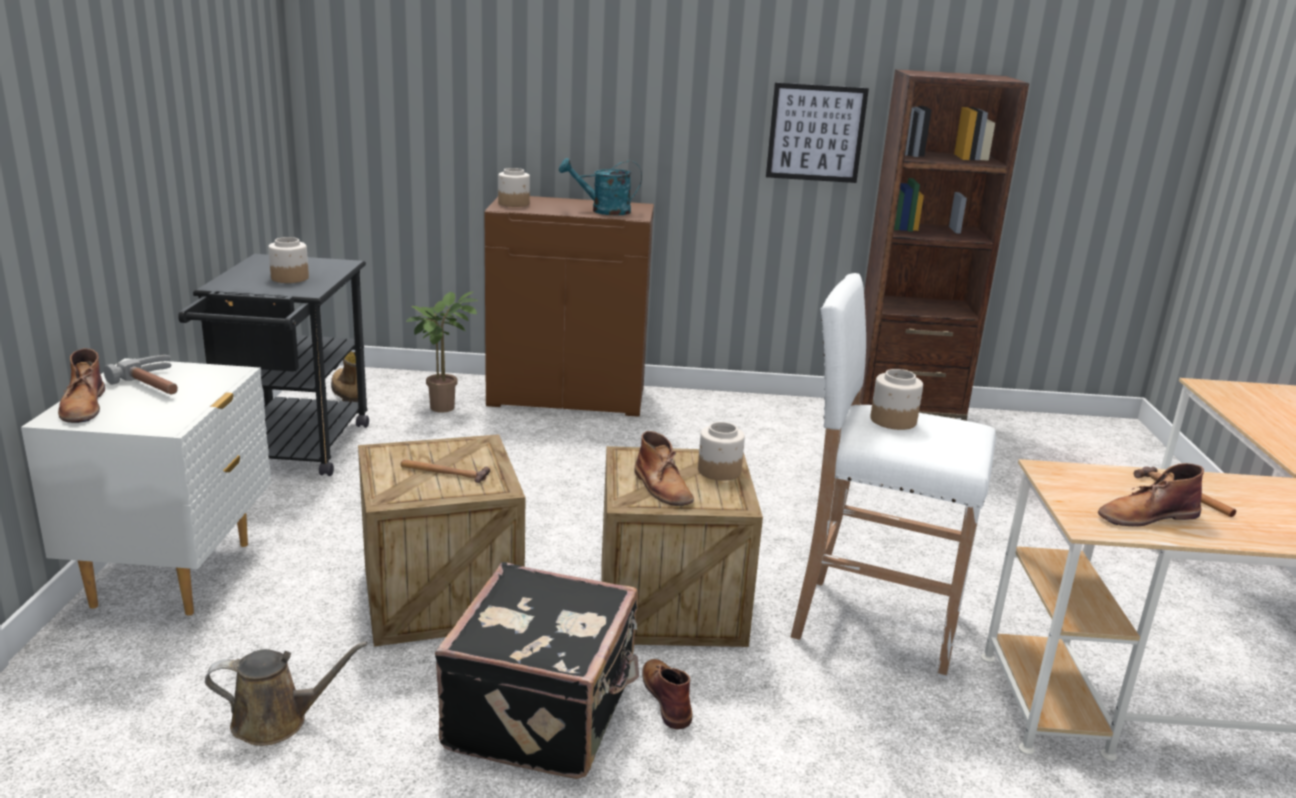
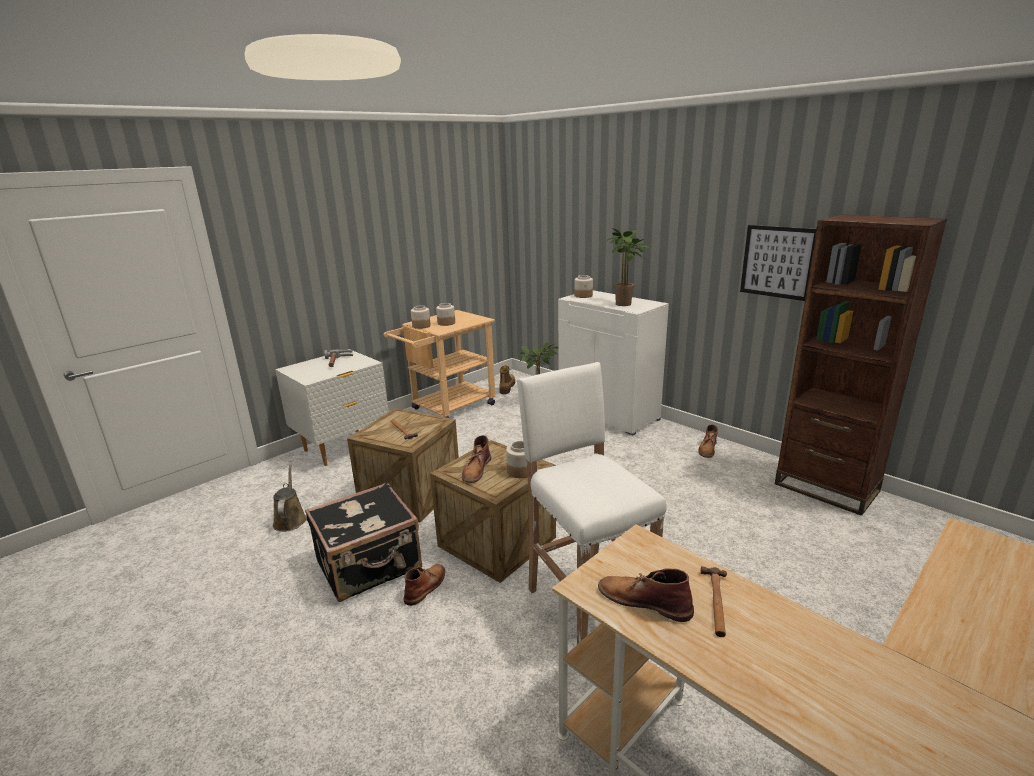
camera: 45 degrees right, 0 degrees up
brown boot [58,348,105,423] -> brown boot moved to [698,424,718,458]
black cart [178,254,369,476] -> beige cart [384,310,495,418]
brown watering can [205,642,367,746] -> brown watering can turned 135 degrees counterclockwise [273,464,307,532]
brown cabinet [485,196,654,417] -> white cabinet [558,290,669,435]
turquoise watering can [559,158,642,215] -> potted plant [607,228,648,306]
jar [870,369,923,430] -> jar moved to [411,305,431,329]

